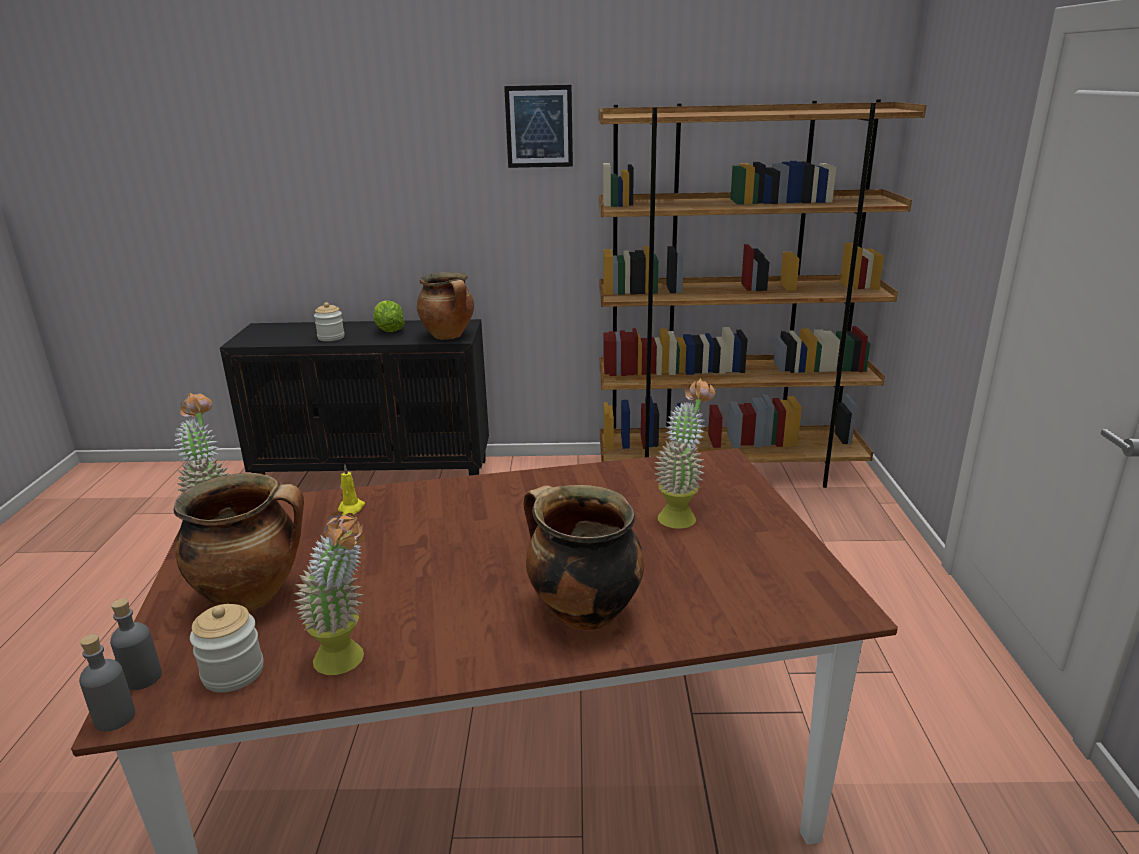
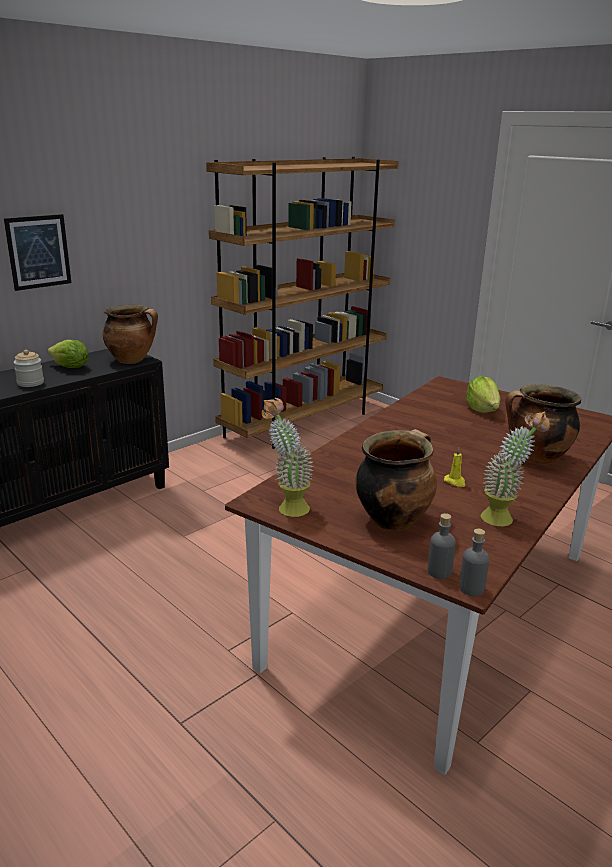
camera: 45 degrees left, 0 degrees up
jar [190,604,264,692] -> none
yellow candle [338,464,365,515] -> yellow candle moved to [444,447,466,487]
picture [504,85,573,168] -> picture moved to [4,214,71,291]
potted plant [654,378,715,529] -> lettuce [465,376,501,413]

